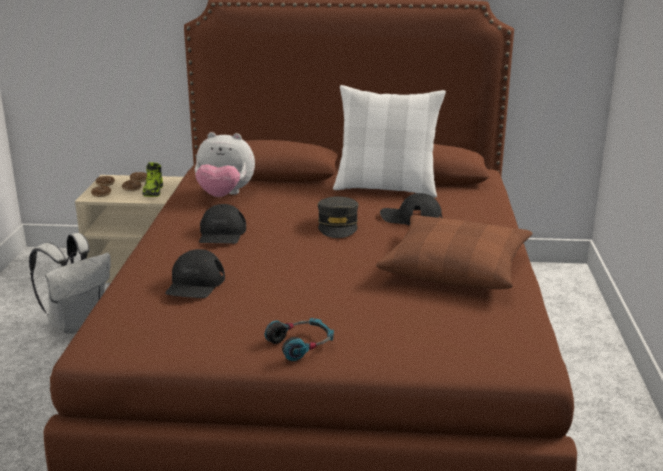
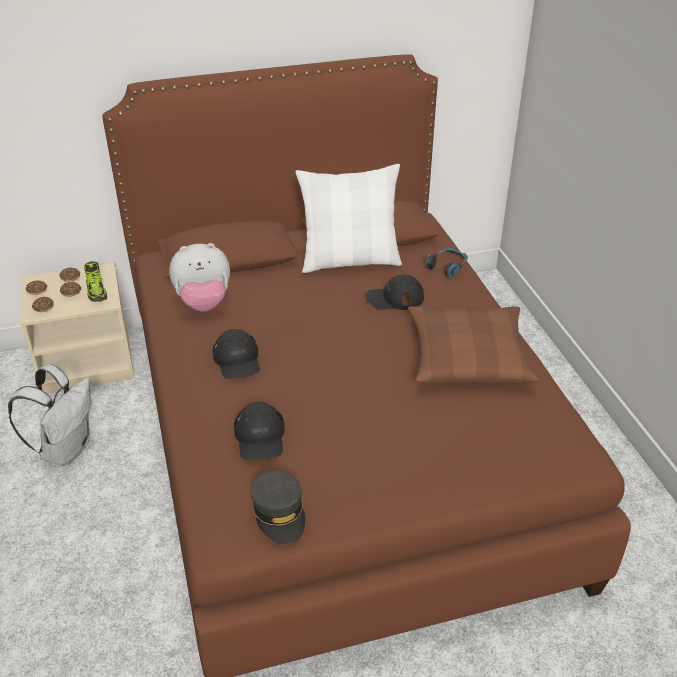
camera: 20 degrees left, 15 degrees up
headphones [265,318,334,361] -> headphones moved to [425,248,468,278]
grey cap [318,196,358,238] -> grey cap moved to [251,470,305,545]

